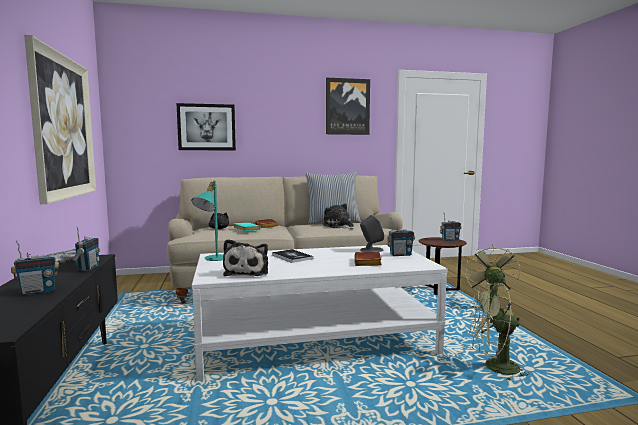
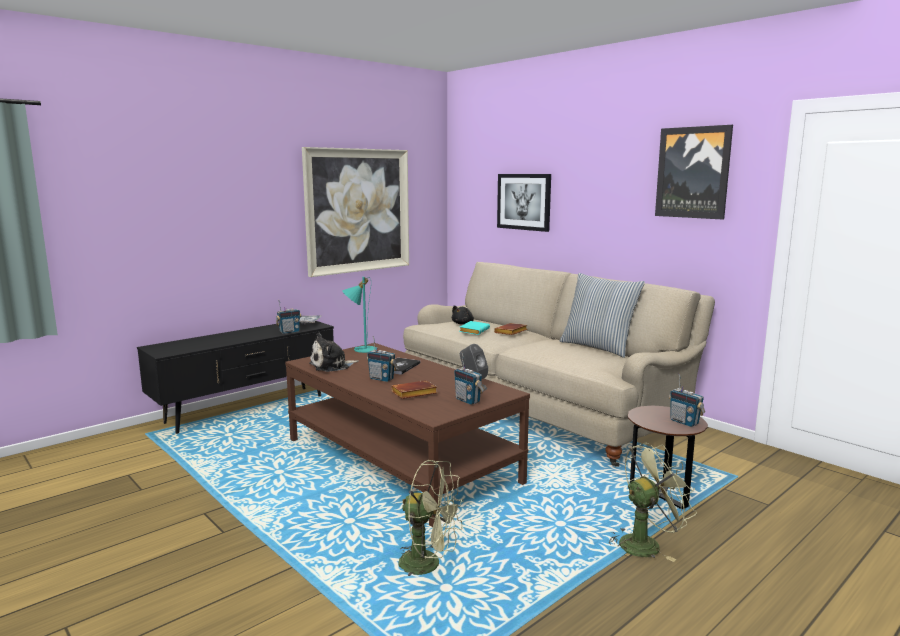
camera: 60 degrees right, 5 degrees up
radio [11,241,59,295] -> radio moved to [367,336,398,382]
white coffee table [192,245,448,381] -> brown coffee table [285,343,530,527]
plush toy [323,203,354,229] -> none
green fan [469,283,530,381] -> green fan turned 135 degrees clockwise [399,460,464,576]

